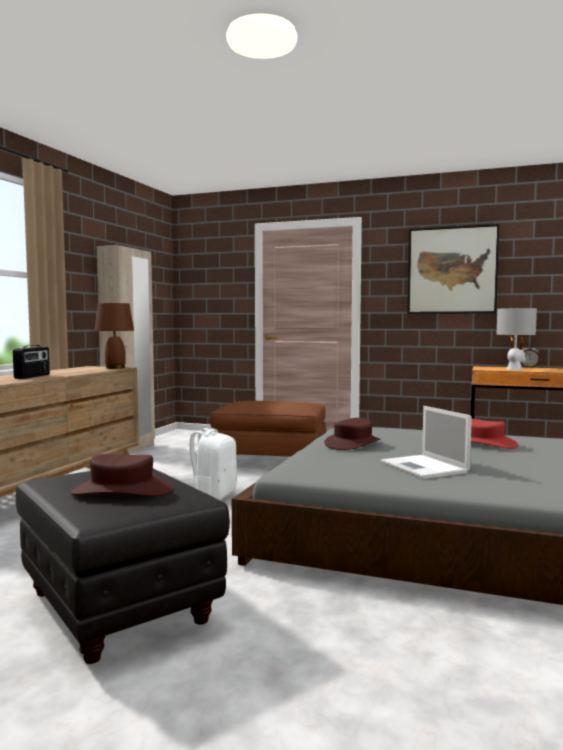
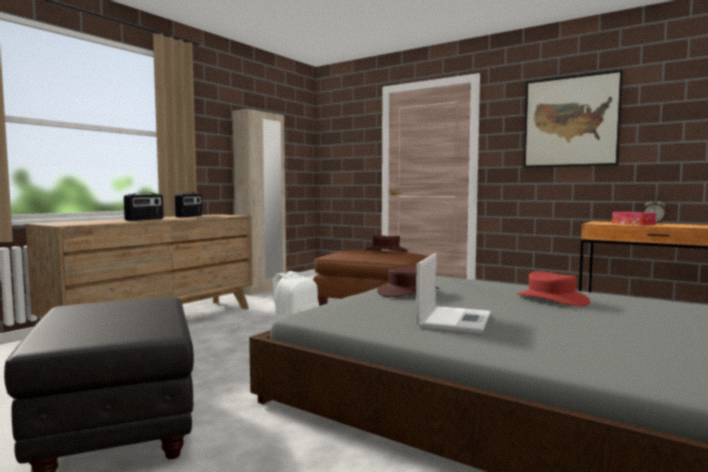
camera: 15 degrees right, 0 degrees up
brown hat [71,454,172,496] -> brown hat moved to [364,235,408,252]
brown table lamp [95,303,134,369] -> none
laptop [381,406,472,479] -> laptop turned 150 degrees counterclockwise [416,253,491,334]
grey table lamp [497,308,537,370] -> tissue box [612,212,656,225]
none -> radio [175,192,202,217]

